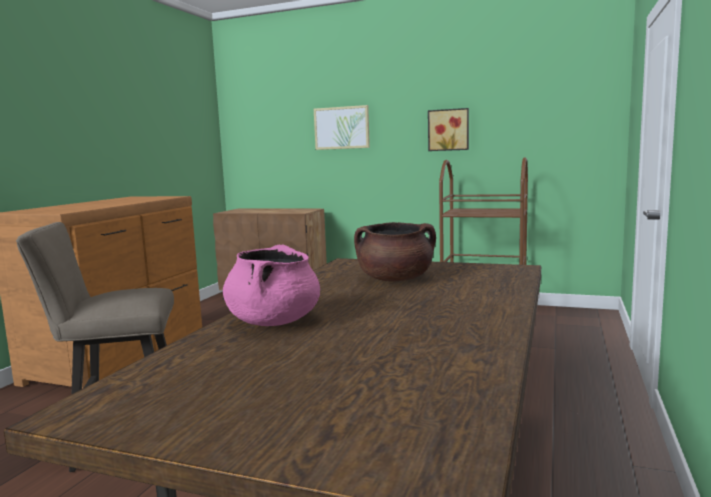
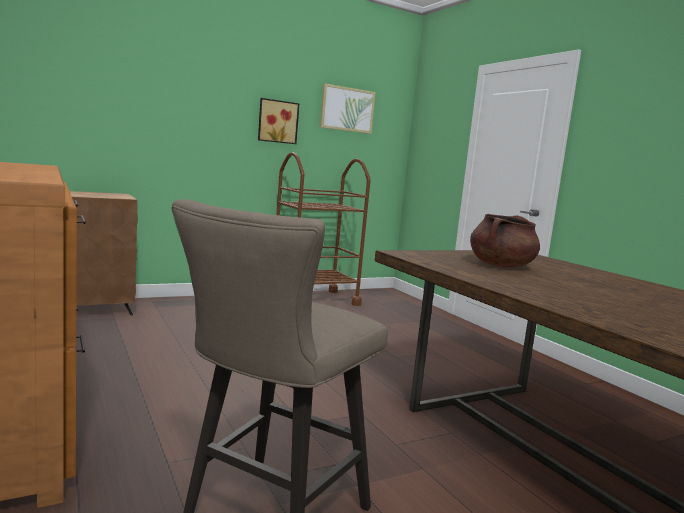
camera: 50 degrees left, 0 degrees up
pink cooking pot [223,245,320,326] -> none
picture [314,105,370,150] -> picture moved to [320,84,375,134]

